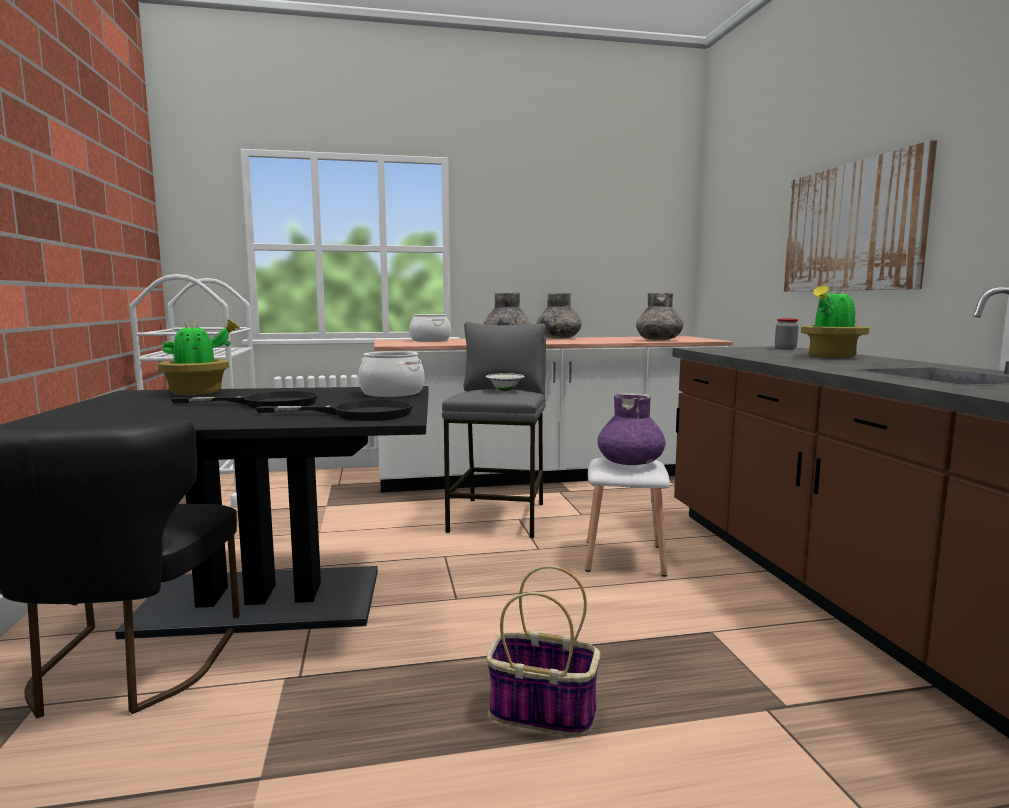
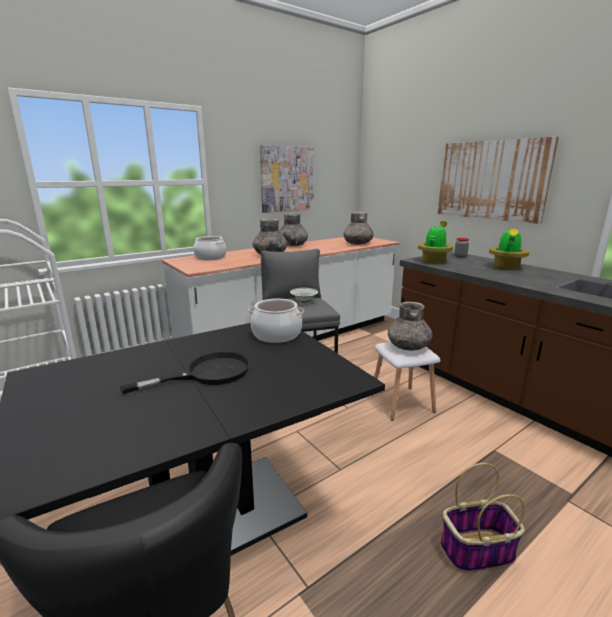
camera: 25 degrees left, 10 degrees up
potted plant [158,319,240,395] -> potted plant moved to [418,221,453,263]
black frying pan [255,400,413,421] -> none
purple vase [597,393,666,465] -> grey vase [388,302,433,351]
none -> picture [260,145,314,213]

